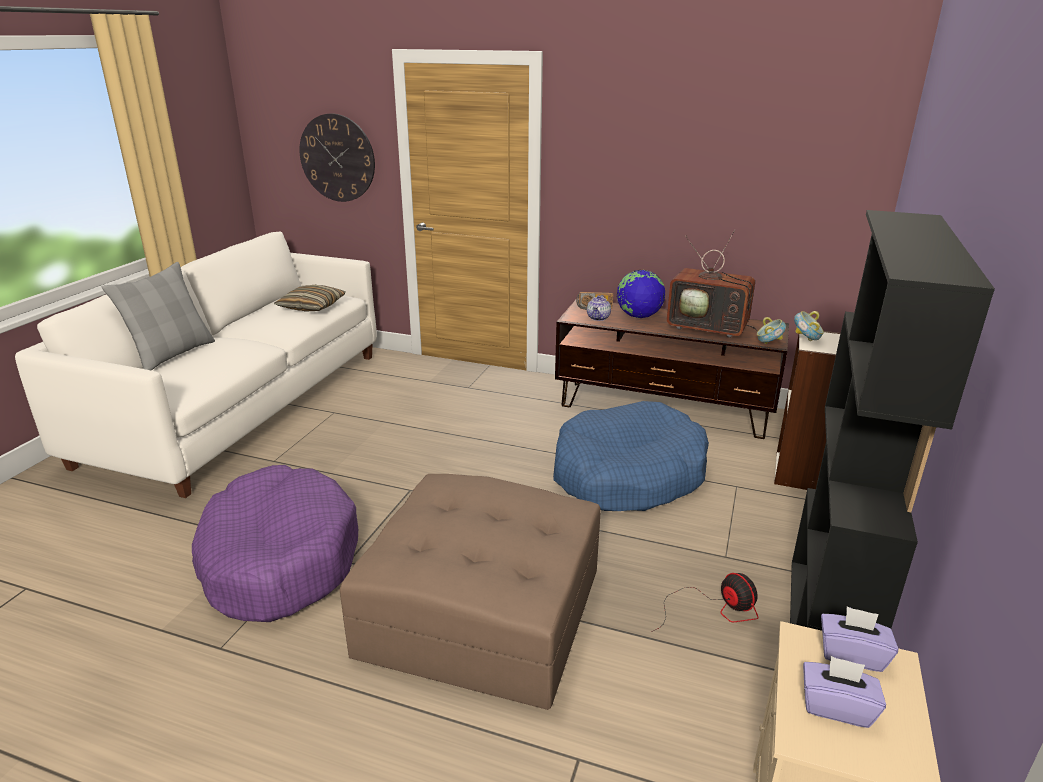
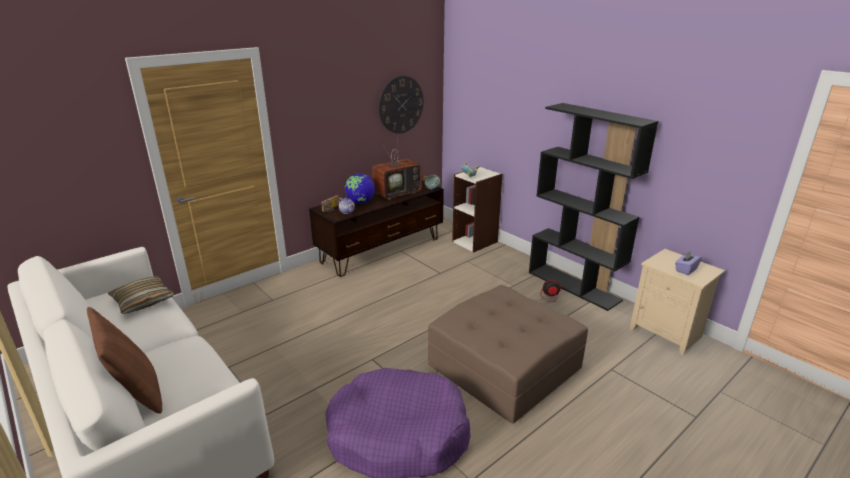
camera: 60 degrees left, 0 degrees up
grey pillow [102,262,215,370] -> brown pillow [87,307,162,414]
wall clock [299,113,375,202] -> wall clock moved to [378,76,424,134]
blue dog bed [553,401,709,511] -> none
purple tissue box [821,606,898,672] -> none

